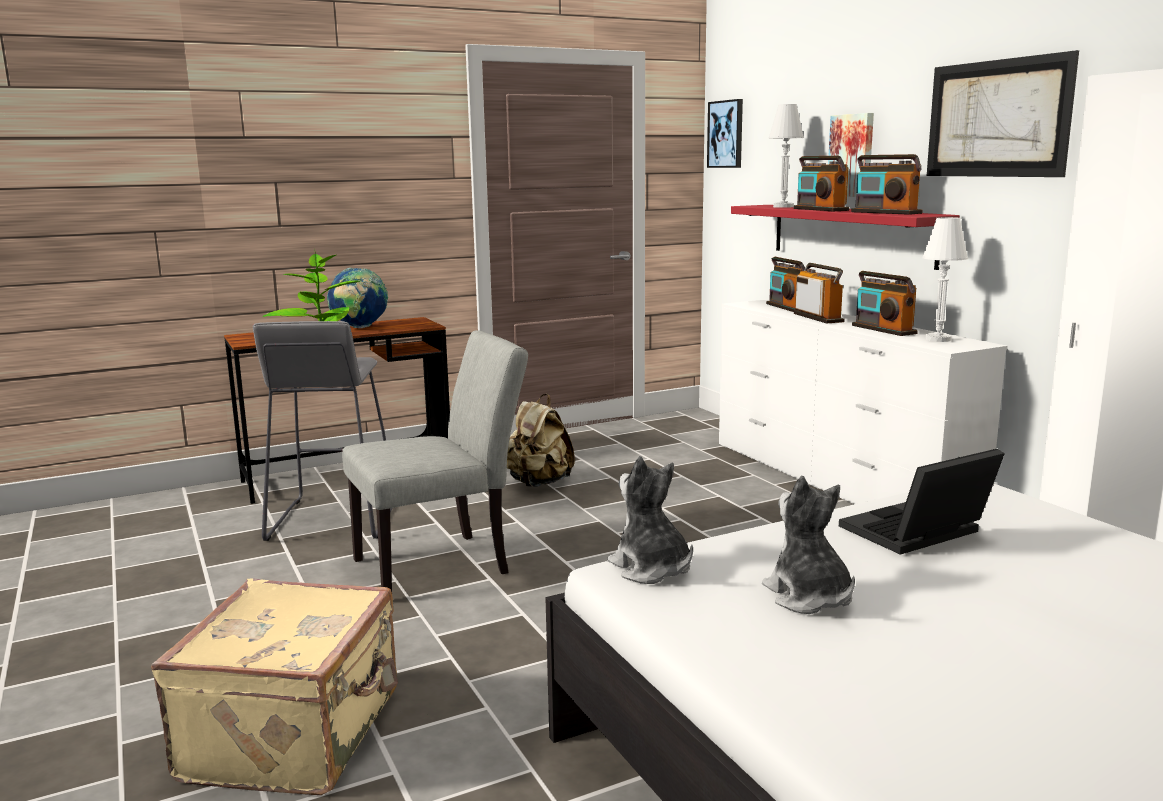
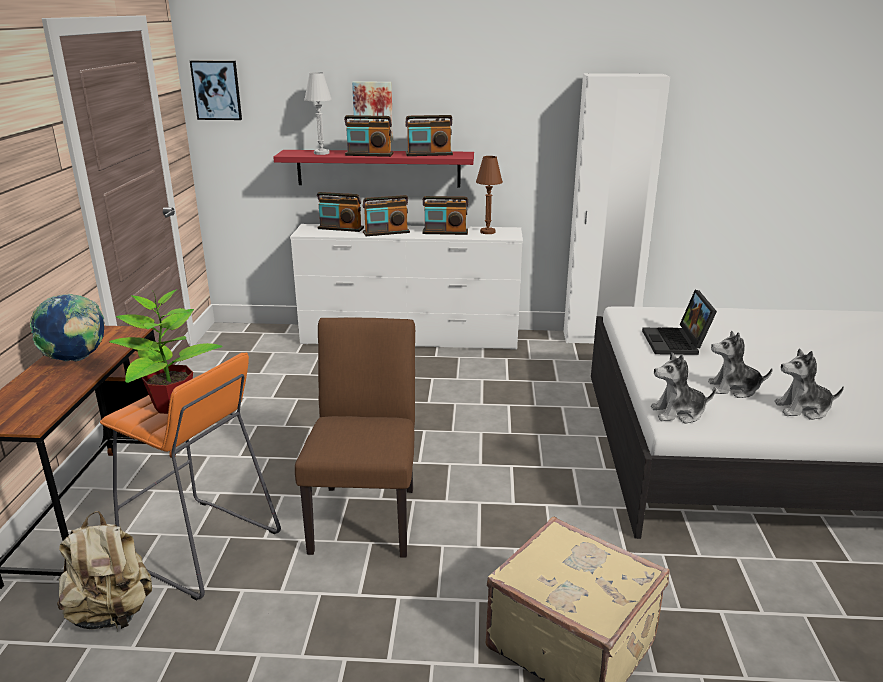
camera: 60 degrees left, 10 degrees up
grey stool [253,321,393,541] -> orange stool [100,353,281,600]
grey chair [342,330,528,592] -> brown chair [295,318,415,558]
beige backpack [507,394,575,487] -> beige backpack moved to [57,511,152,630]
radio [794,263,844,324] -> radio turned 150 degrees clockwise [363,195,410,236]
white table lamp [922,217,968,342] -> brown table lamp [476,156,503,234]
picture [927,50,1079,177] -> none
none -> plush toy [774,349,844,420]

